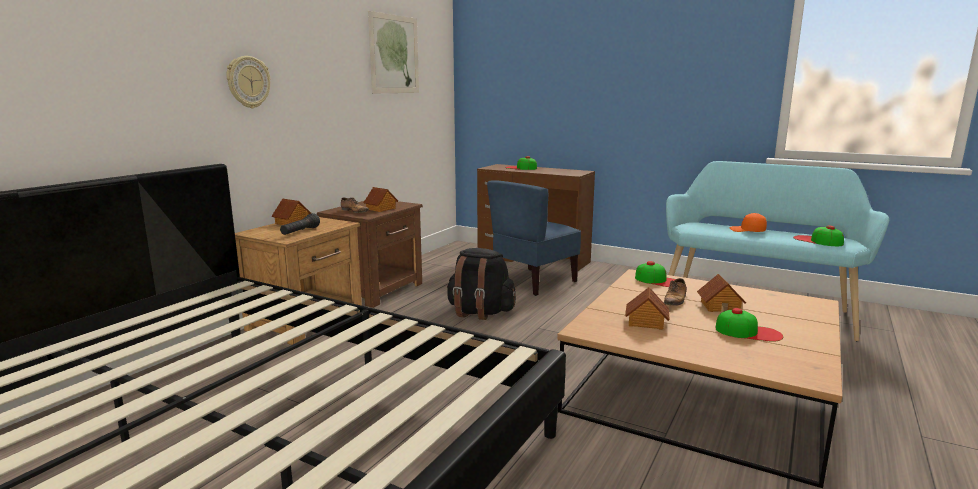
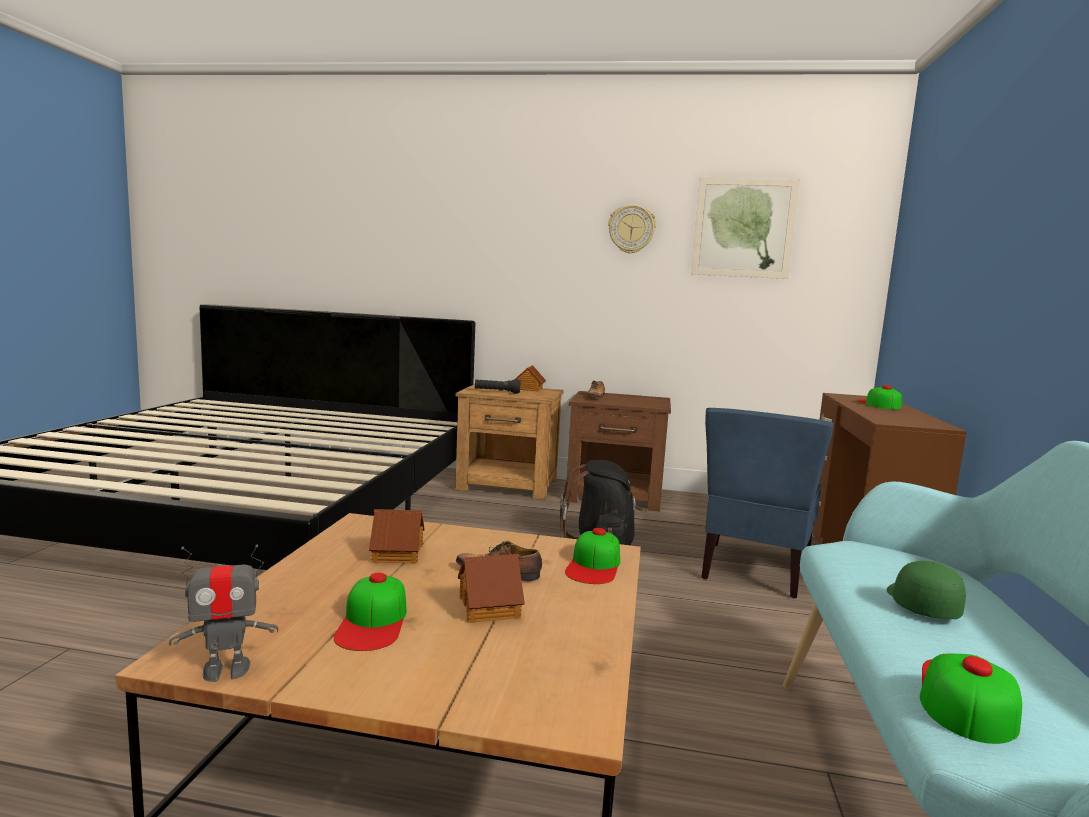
camera: 70 degrees right, 5 degrees down
wall clock [227,56,270,108] -> wall clock moved to [608,204,656,254]
toy house [363,187,398,212] -> none
blue chair [487,180,581,296] -> blue chair turned 90 degrees counterclockwise [701,408,834,599]
orange cap [729,213,767,232] -> green cap [887,561,966,619]
none -> toy robot [169,544,278,682]

